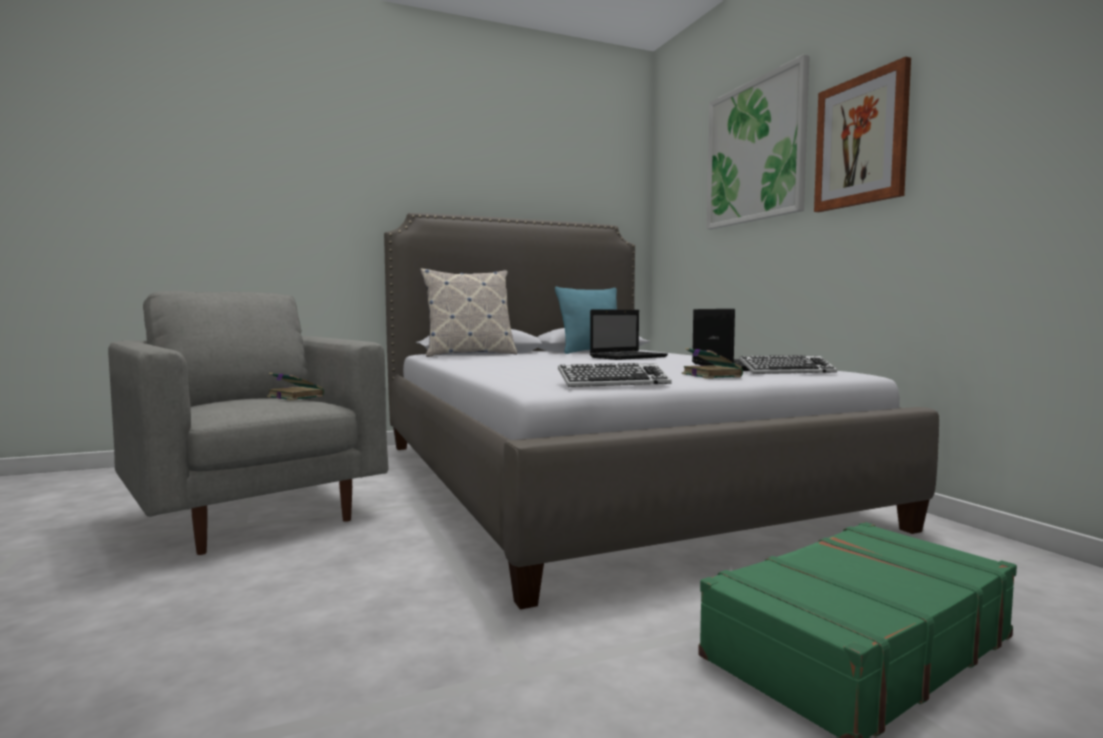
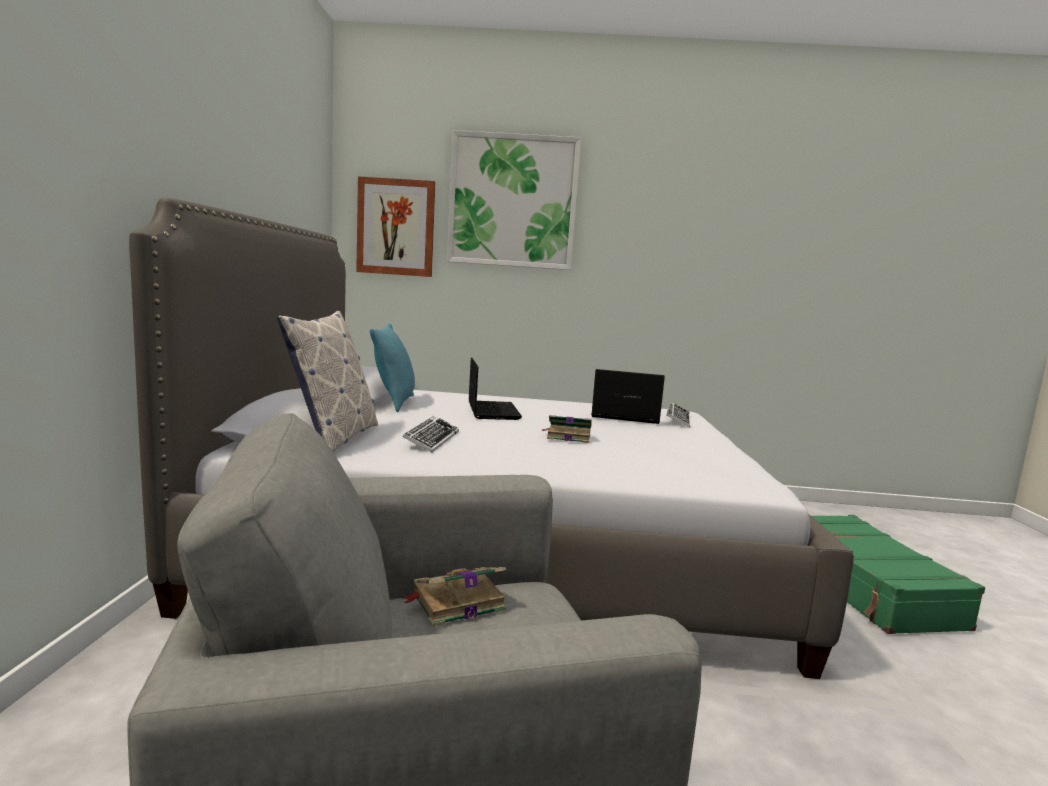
camera: 65 degrees left, 5 degrees up
keyboard [558,363,672,387] -> keyboard moved to [402,416,459,452]
book [682,348,743,379] -> book moved to [541,415,592,443]
picture [814,57,911,212] -> picture moved to [356,177,435,277]

